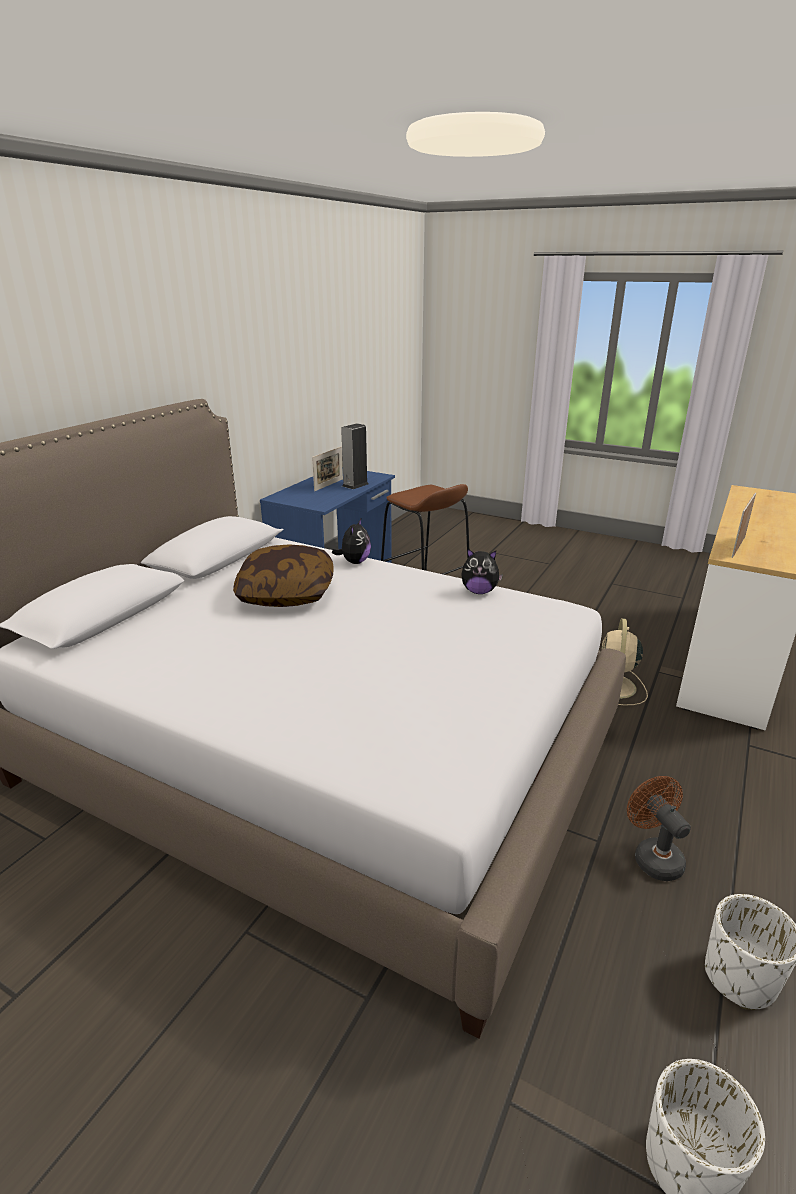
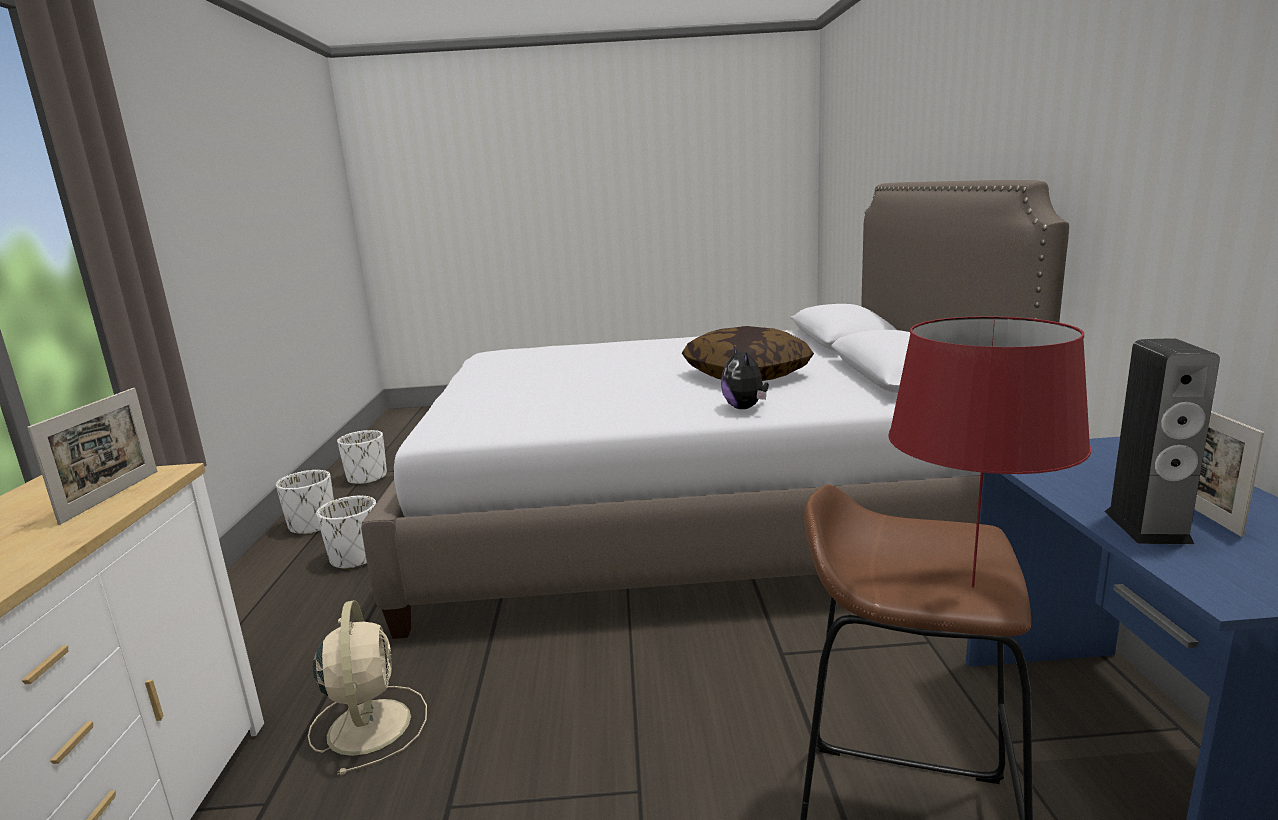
camera: 150 degrees right, 10 degrees down
plush toy [461,548,503,594] -> none
brown fan [627,776,691,881] -> white planter [316,496,376,570]
none -> red table lamp [888,316,1091,588]

